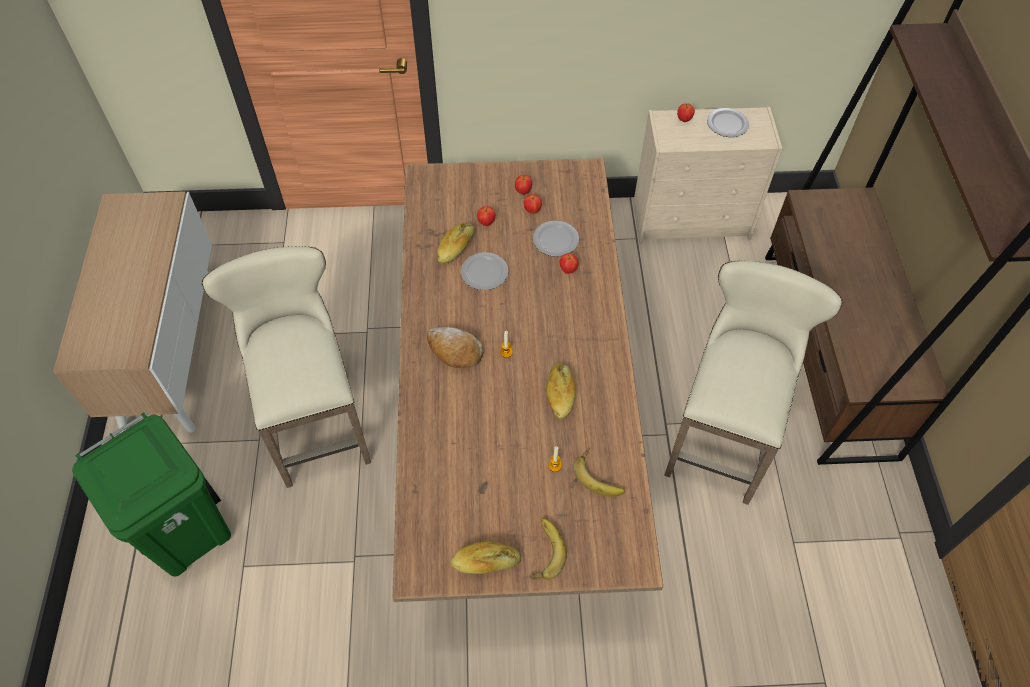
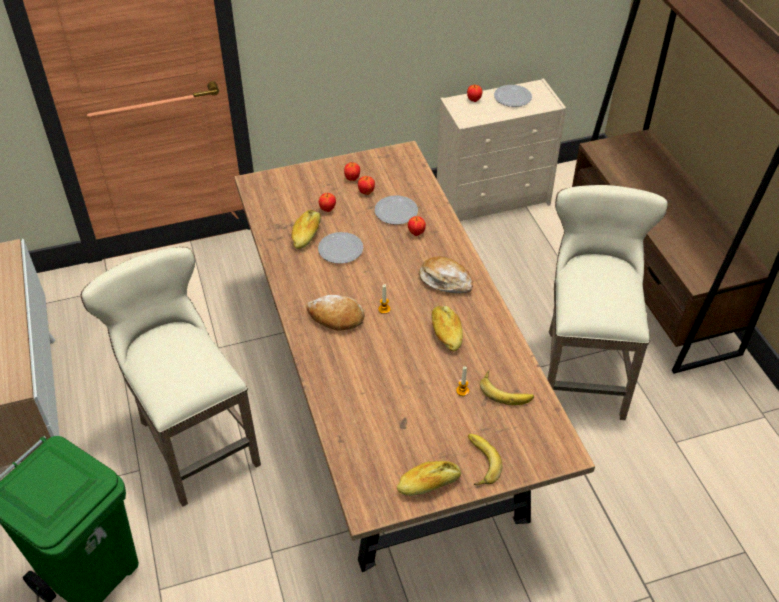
camera: 15 degrees left, 10 degrees down
none -> bread [419,256,473,293]

